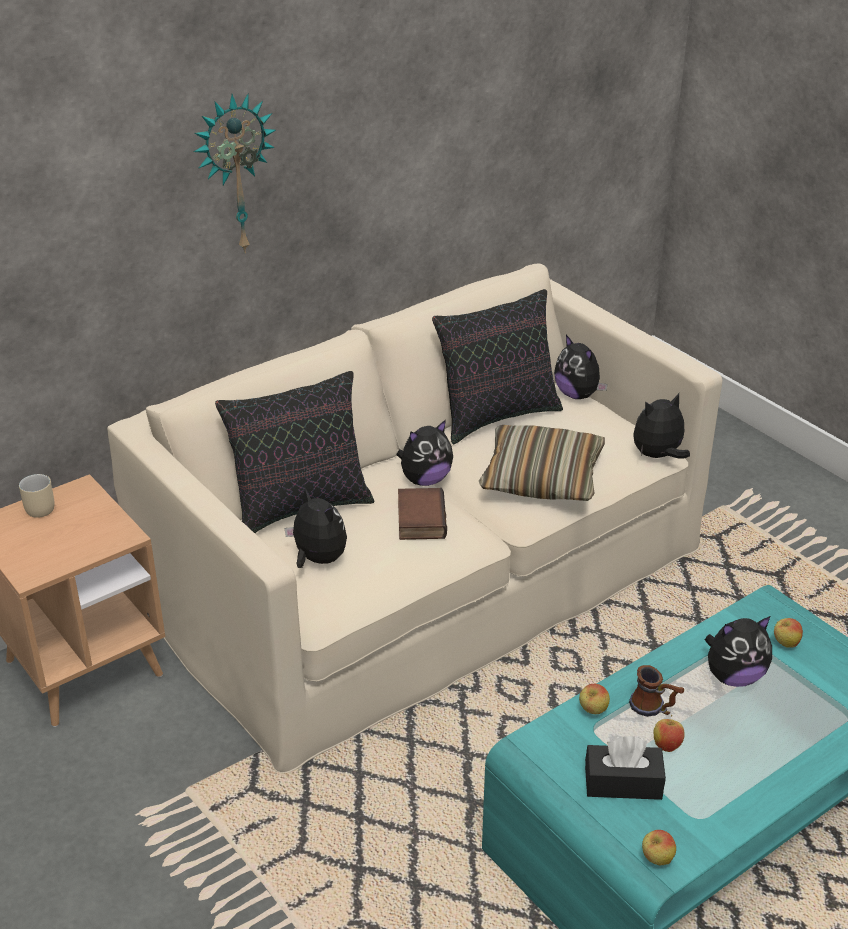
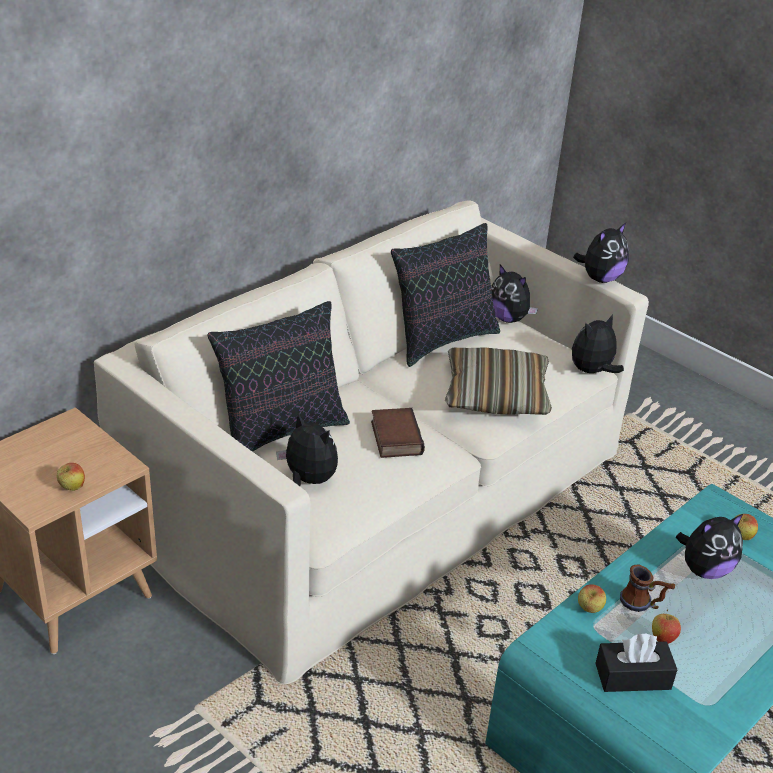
camera: 10 degrees left, 0 degrees up
beige mug [19,474,55,518] -> none
wall clock [194,93,276,253] -> none
plush toy [396,420,453,486] -> plush toy moved to [573,223,629,283]
apple [642,830,676,865] -> apple moved to [57,463,85,491]

